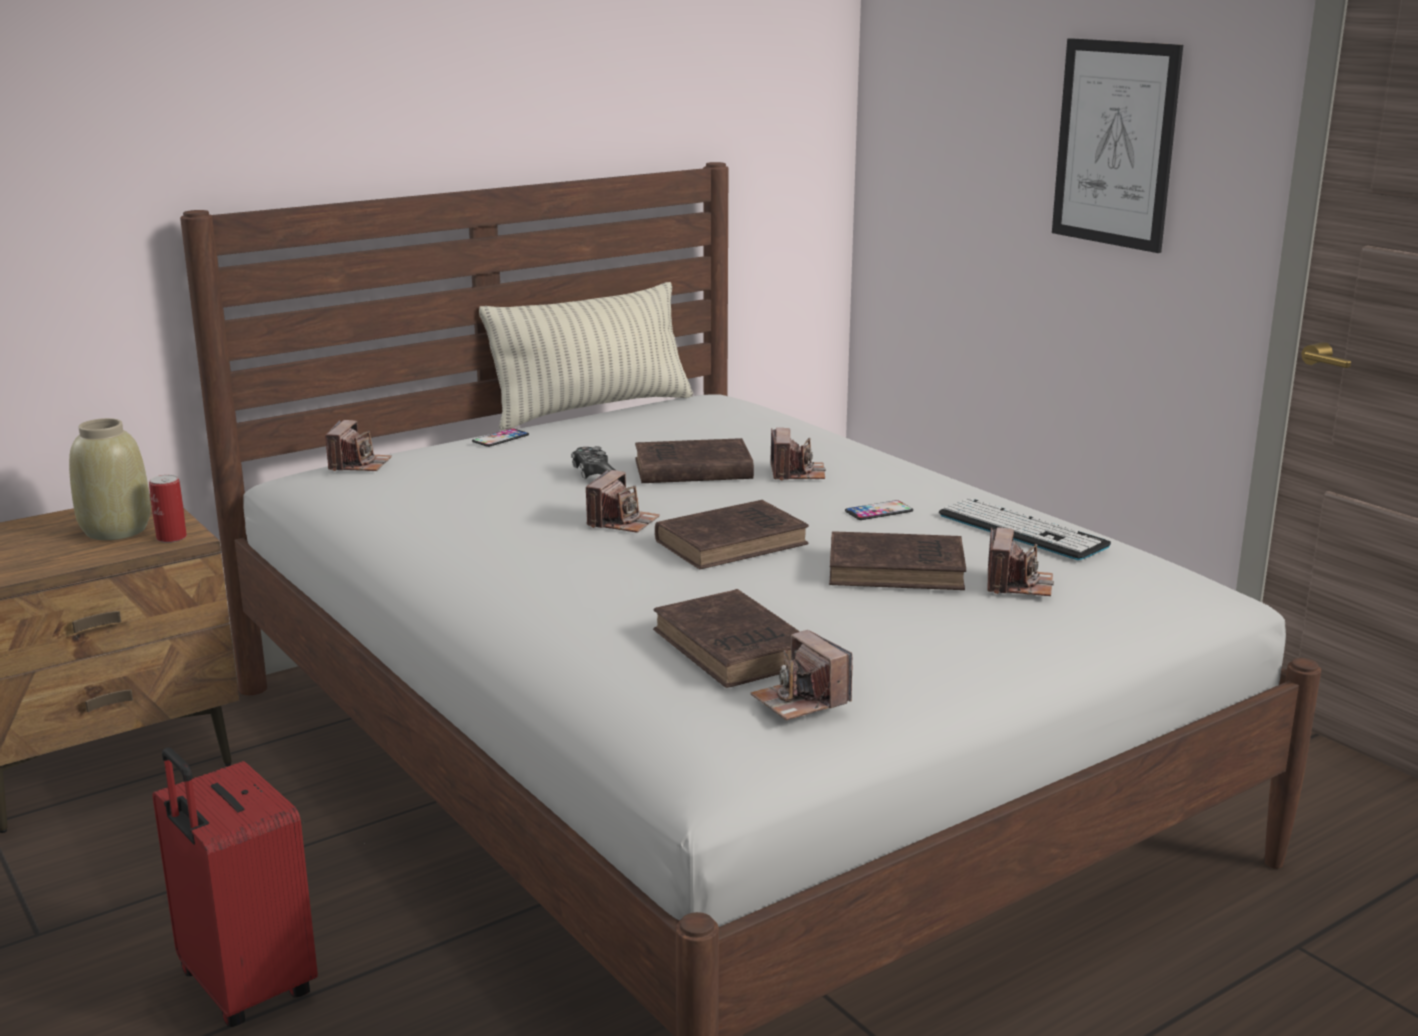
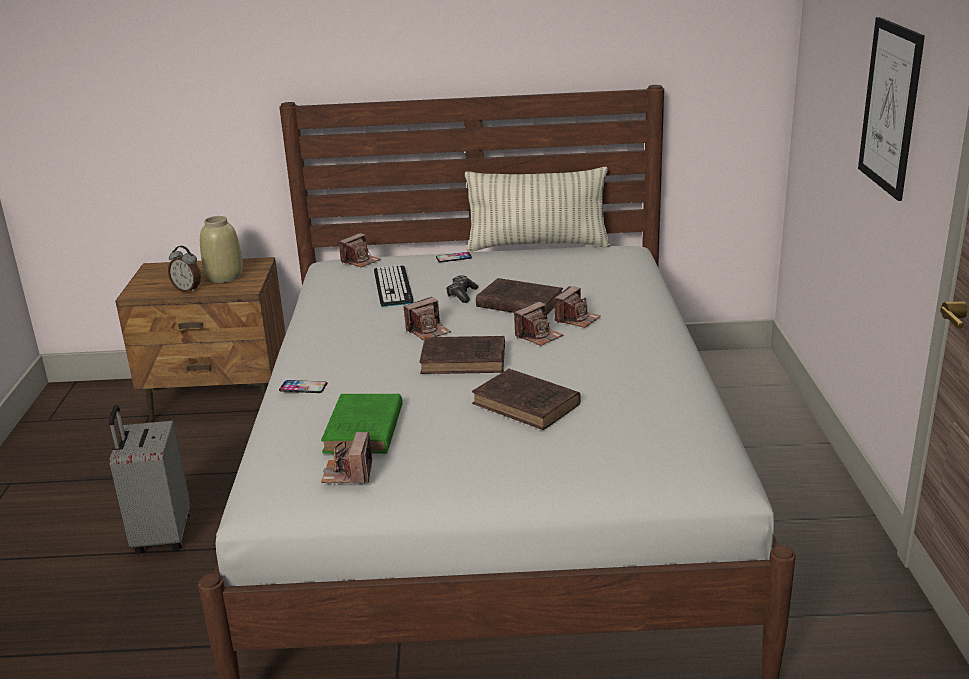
camera: 35 degrees right, 5 degrees up
can [149,475,187,543] -> none
red suitcase [152,747,318,1027] -> grey suitcase [109,405,190,553]
brown book [653,589,800,688] -> green book [321,394,403,454]
phone [845,500,913,520] -> phone moved to [279,380,328,393]
keyboard [939,498,1111,560] -> keyboard moved to [374,265,414,307]
camera [987,527,1054,596] -> camera moved to [514,301,563,346]
none -> alarm clock [168,246,201,293]

